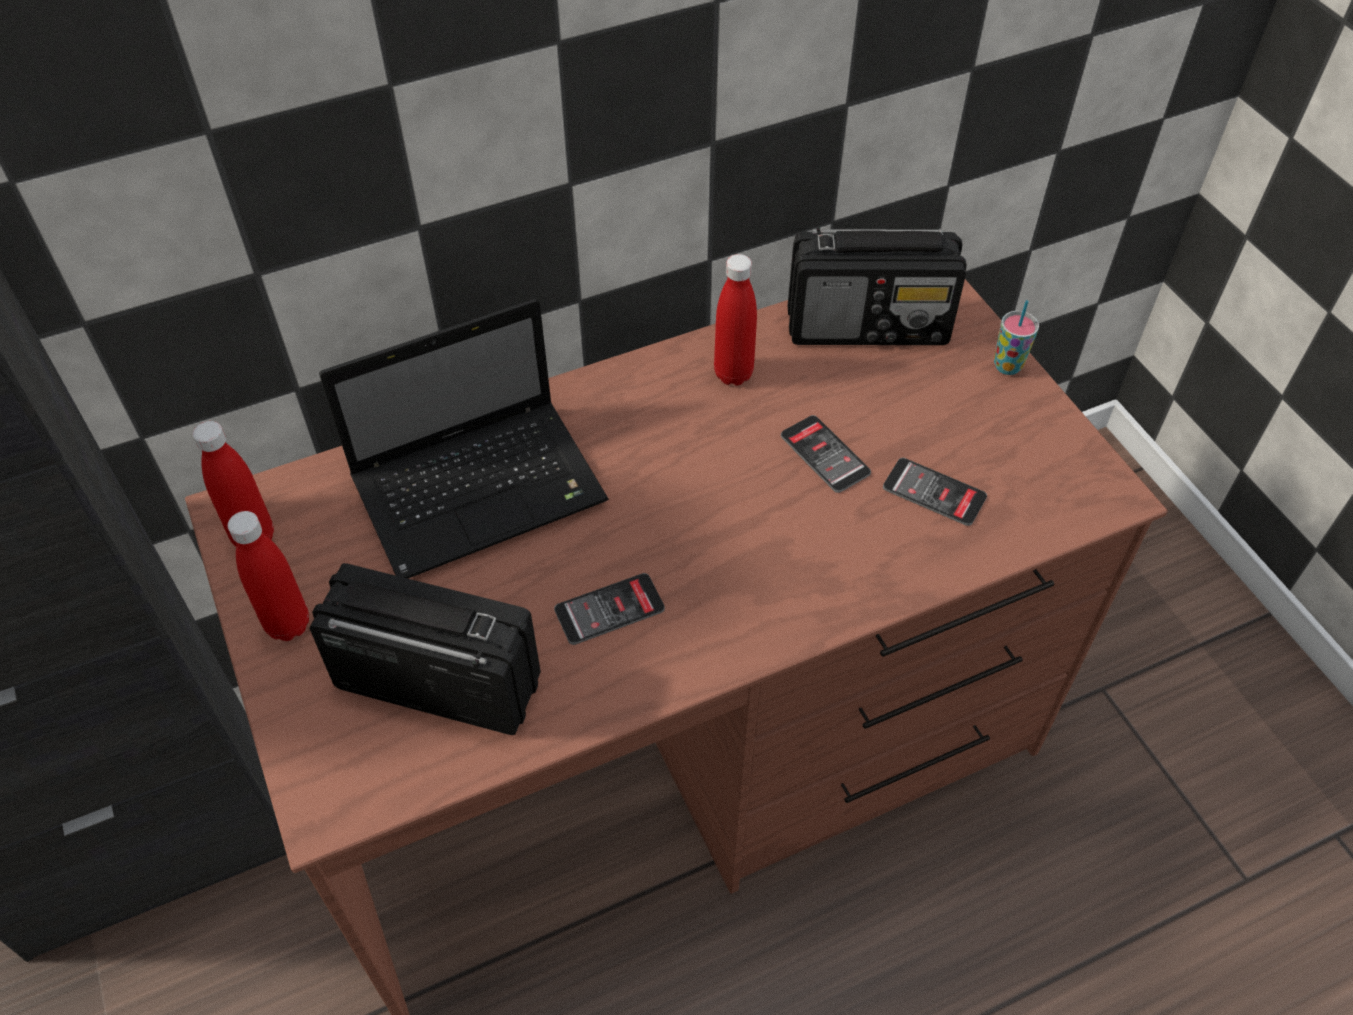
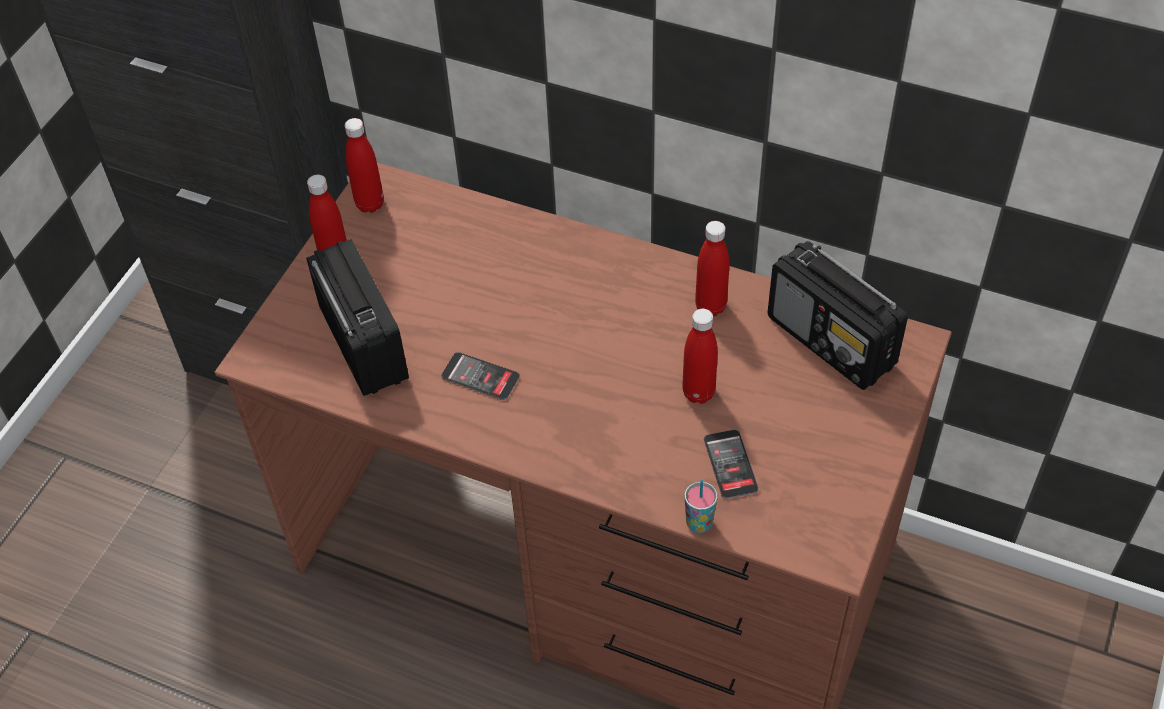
camera: 50 degrees right, 0 degrees up
laptop [319,298,609,579] -> none
phone [781,415,871,493] -> red bottle [682,309,718,404]
cup [994,300,1039,375] -> cup moved to [684,480,718,533]

